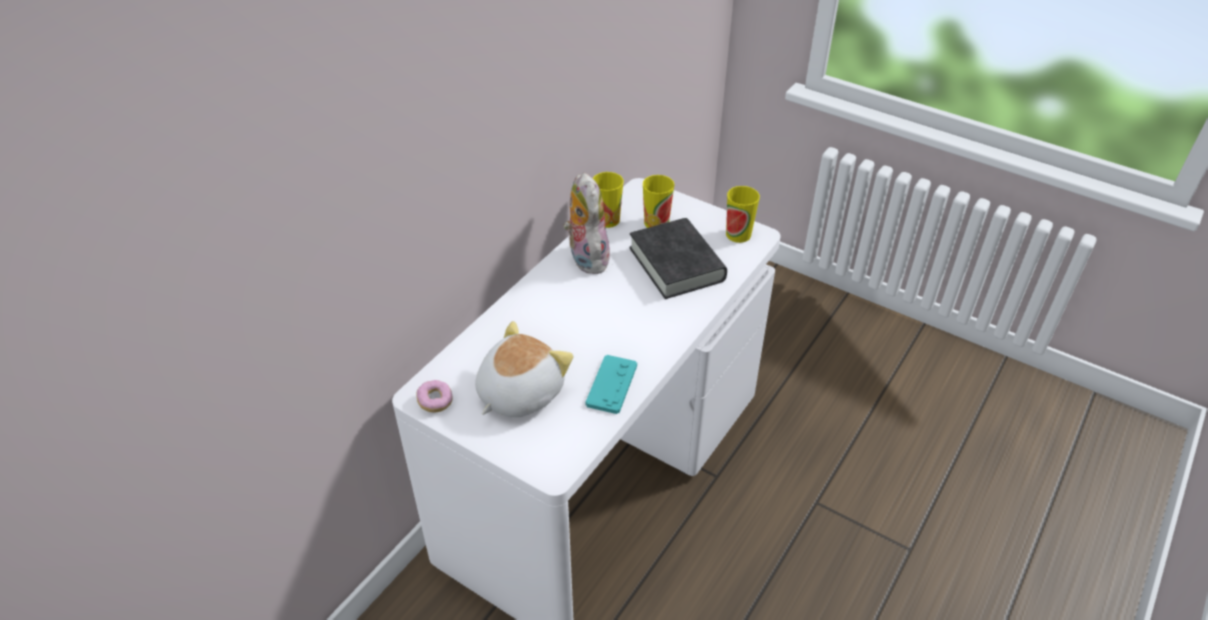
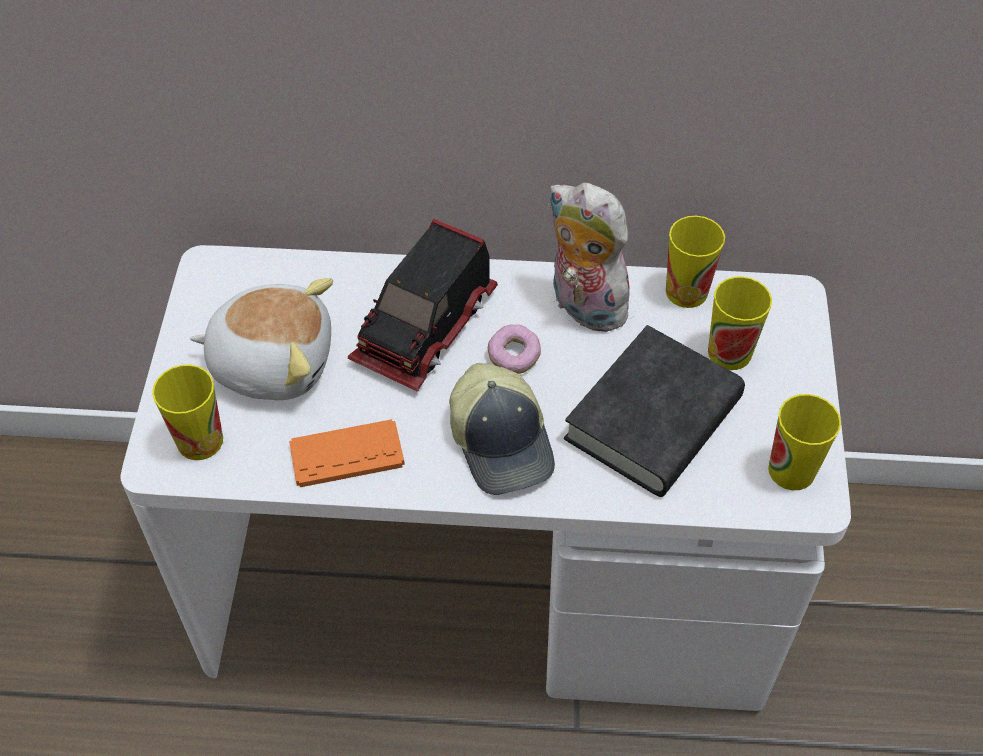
camera: 60 degrees right, 10 degrees up
donut [416,380,453,412] -> donut moved to [488,324,541,374]
plush toy [563,172,610,274] -> plush toy turned 90 degrees counterclockwise [548,182,638,332]
turquoise game controller [585,355,637,414] -> orange game controller [289,419,405,487]
none -> cup [152,364,223,460]
none -> toy truck [348,219,498,392]
none -> cap [449,363,555,495]

